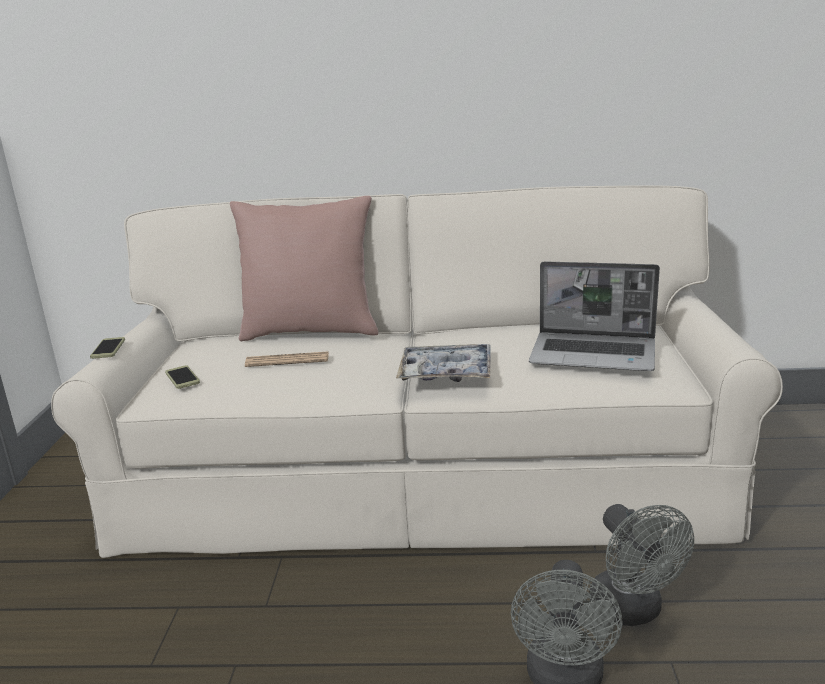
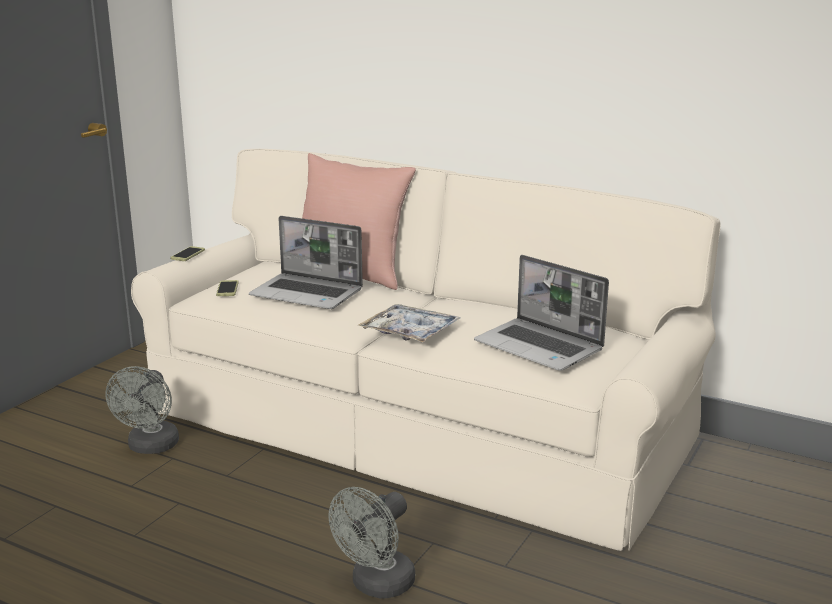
camera: 25 degrees right, 0 degrees up
newspaper [245,352,329,367] -> laptop [249,216,363,309]
grey fan [590,504,694,626] -> grey fan moved to [105,366,179,454]

